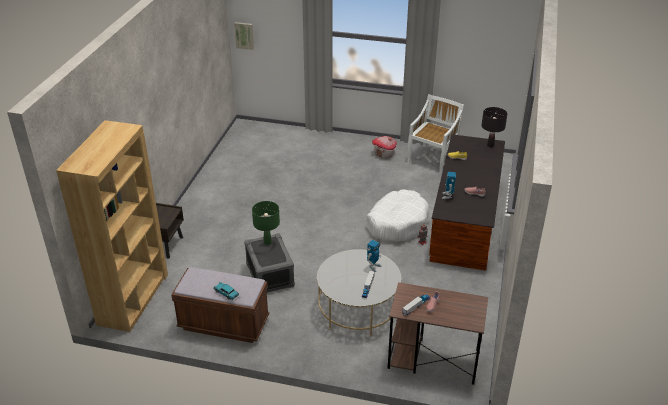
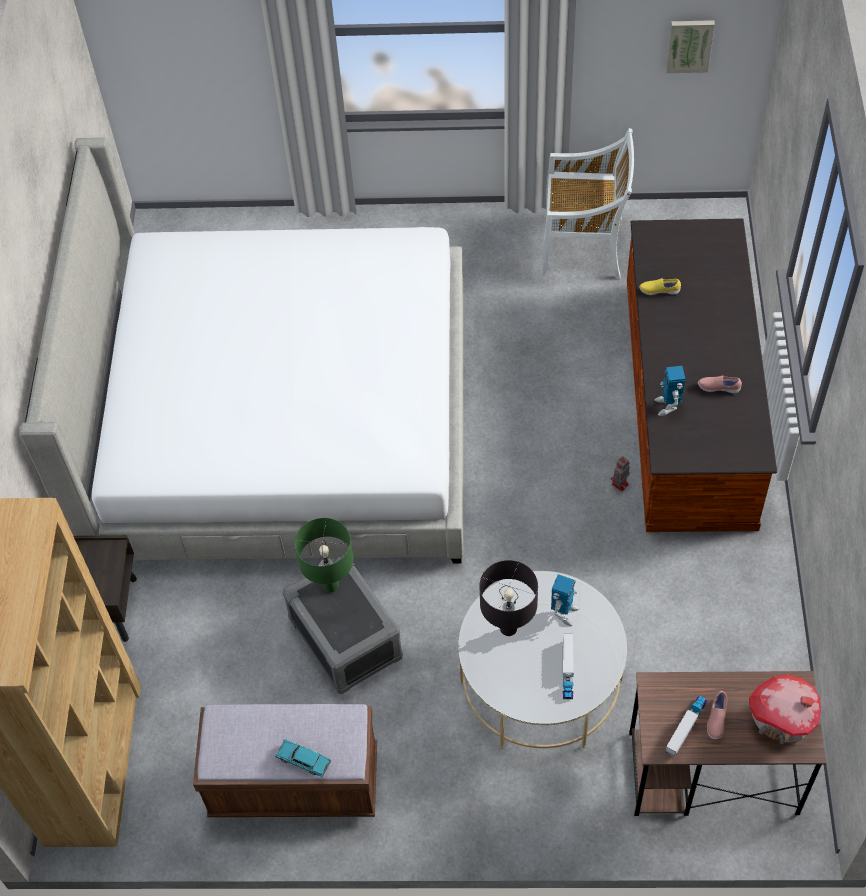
camera: 10 degrees left, 20 degrees up
picture [234,22,254,50] -> picture moved to [666,20,715,73]
white dog bed [366,189,429,242] -> none
toy house [372,136,397,158] -> toy house moved to [749,675,821,745]
white chair [407,94,464,174] -> white chair turned 75 degrees clockwise [541,128,634,279]
black table lamp [481,107,507,147] -> black table lamp moved to [480,560,538,636]
none -> bed [20,138,463,564]

